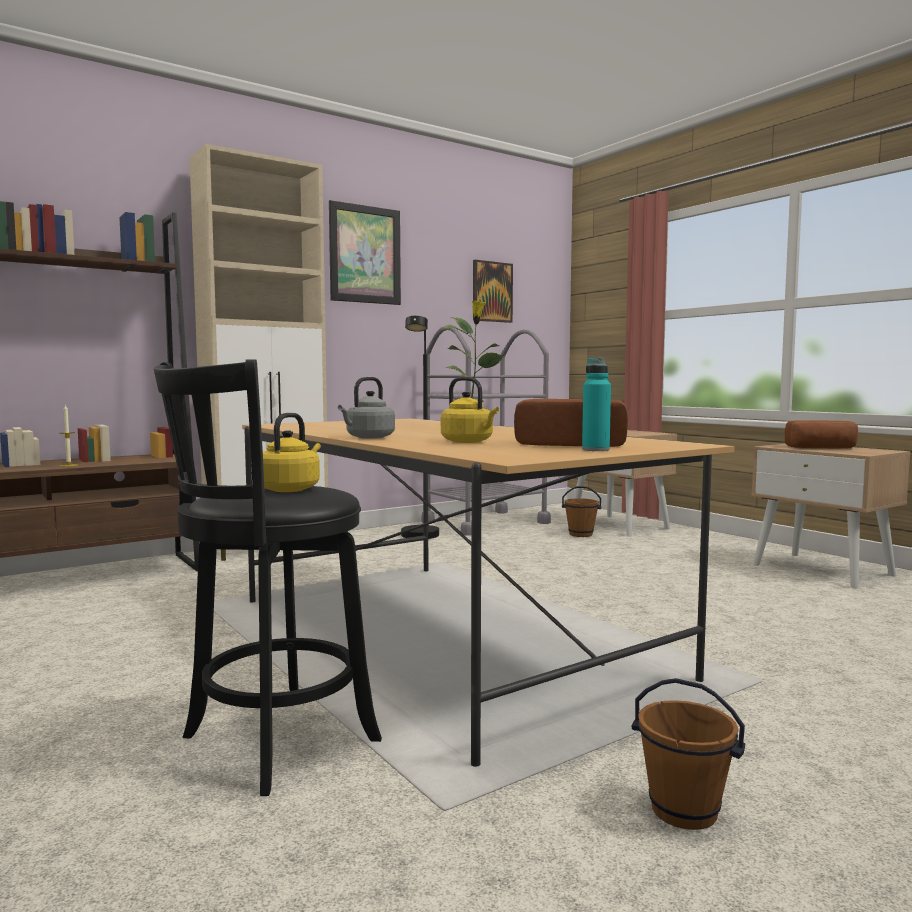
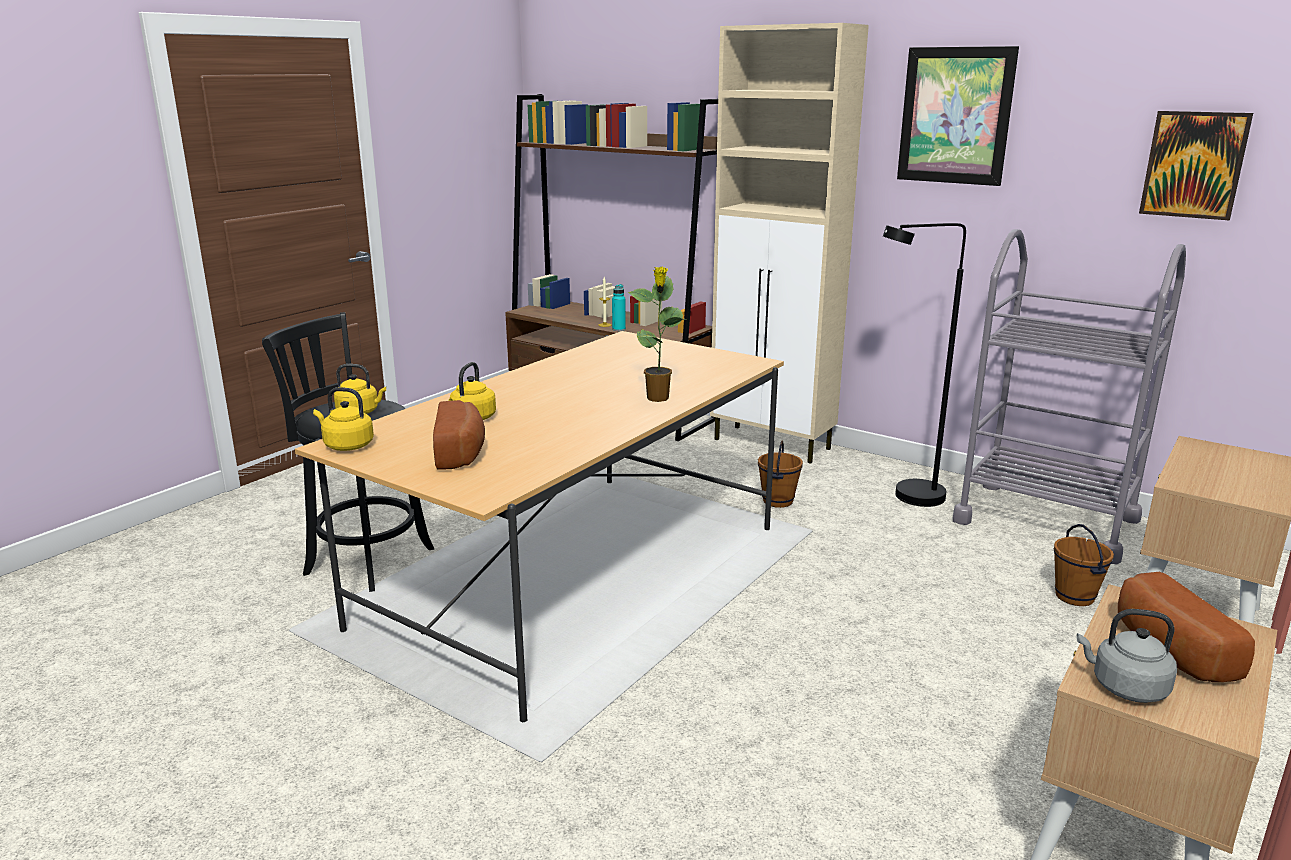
camera: 70 degrees right, 15 degrees up
grey kettle [338,377,395,439] -> grey kettle moved to [1076,609,1177,703]
turquoise bottle [582,358,611,451] -> turquoise bottle moved to [612,284,626,331]
brown bucket [631,678,745,830] -> brown bucket moved to [758,441,803,508]
none -> yellow kettle [313,387,374,451]

